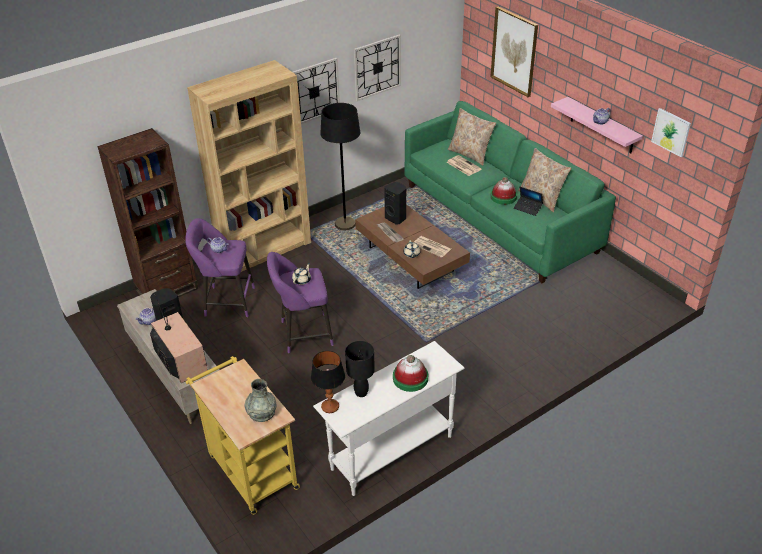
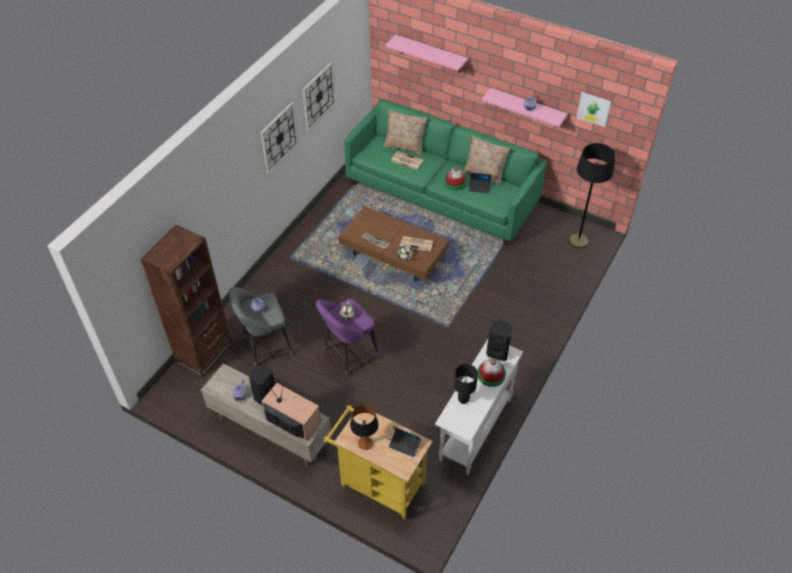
camera: 25 degrees left, 10 degrees up
purple stool [185,218,255,317] -> grey stool [229,287,293,367]
brown bookcase [187,60,311,272] -> none
grey vase [245,379,276,422] -> laptop [389,427,421,457]
table lamp [311,351,345,413] -> table lamp moved to [350,405,379,450]
black floor lamp [320,103,360,230] -> black floor lamp moved to [569,143,616,249]
black speaker [384,182,406,224] -> black speaker moved to [486,320,513,361]
picture [490,7,538,97] -> pink shelf [386,34,468,73]

